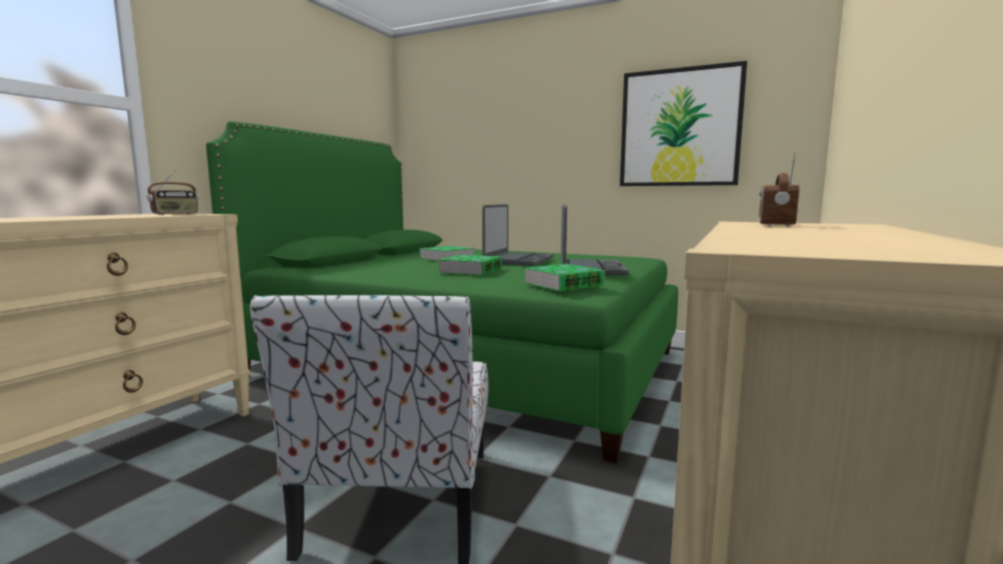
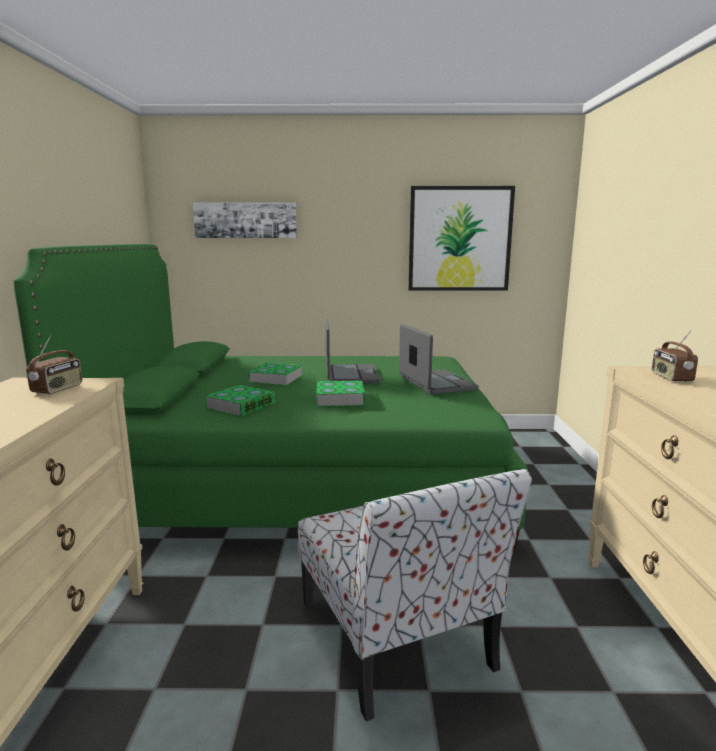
camera: 25 degrees left, 5 degrees up
book [524,264,605,291] -> book moved to [205,385,275,416]
none -> picture [193,202,297,238]

